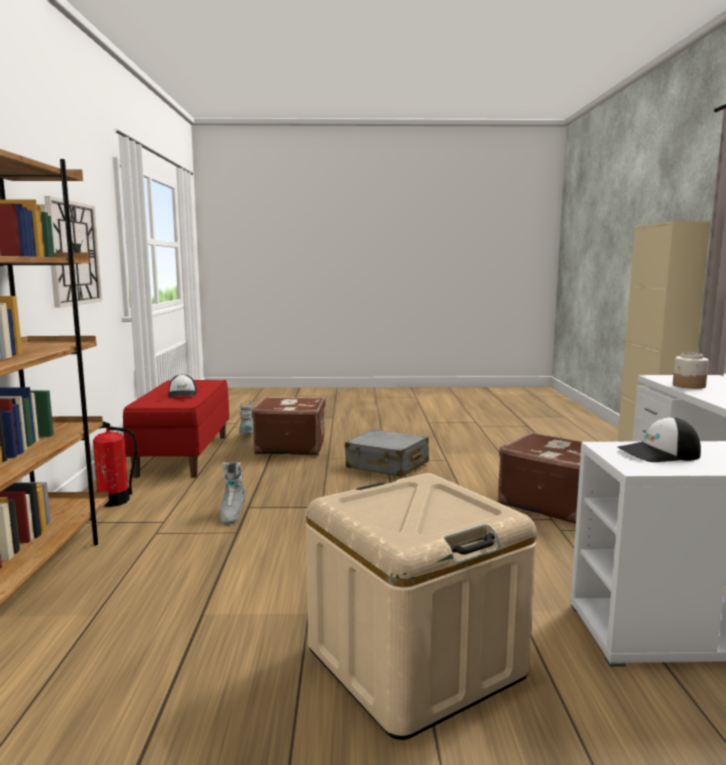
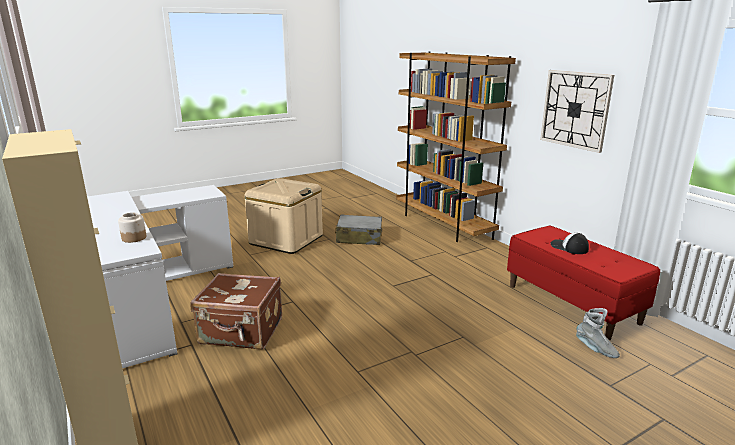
camera: 150 degrees right, 10 degrees up
fire extinguisher [93,421,137,507] -> none
grey boot [220,462,245,525] -> none
brown suitcase [252,397,326,455] -> none
grey suitcase [345,430,429,477] -> grey suitcase moved to [335,215,382,245]
cap [617,417,701,462] -> none

